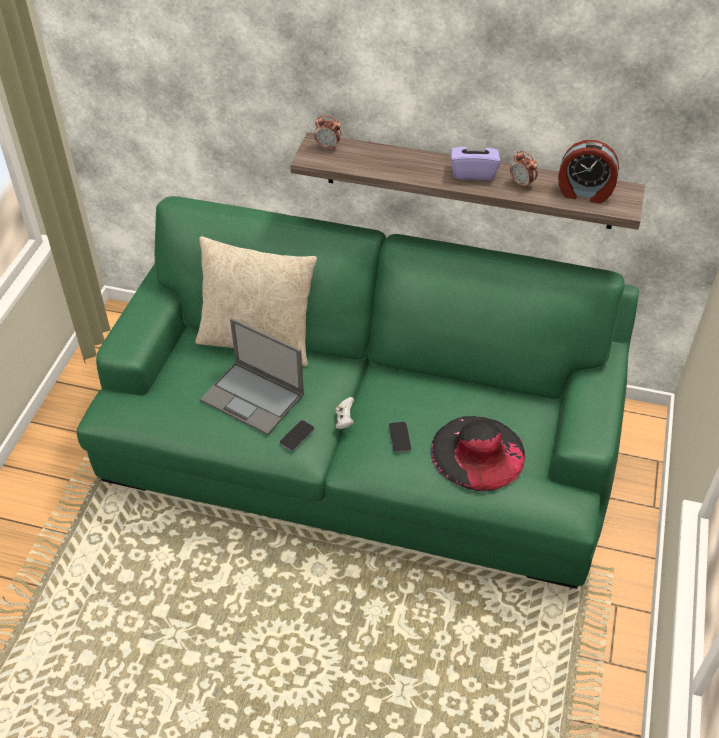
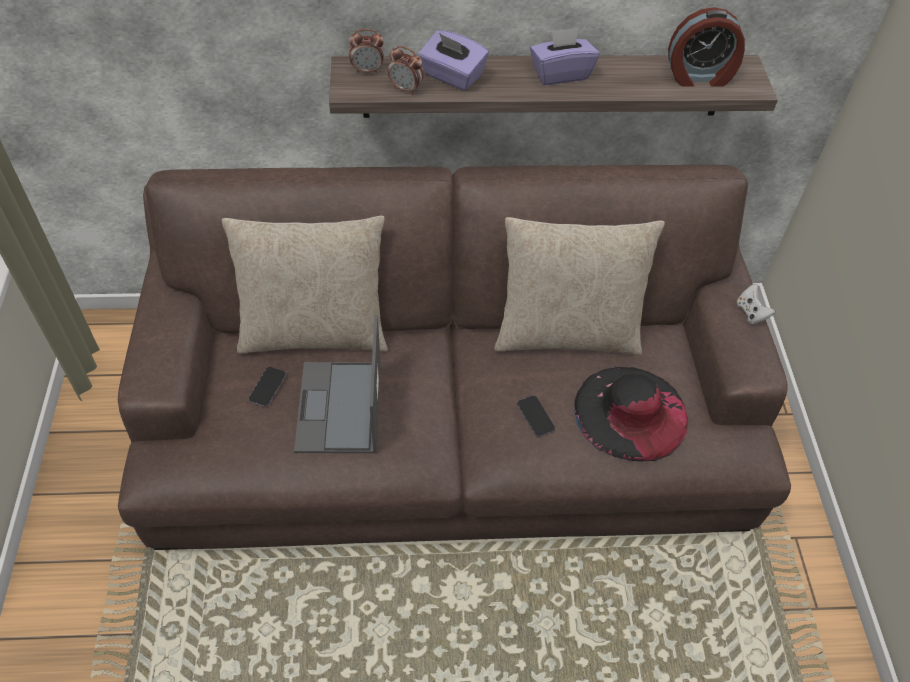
camera: 20 degrees left, 5 degrees up
green sofa [77,196,639,589] -> brown sofa [118,165,791,550]
laptop [200,318,304,435] -> laptop turned 75 degrees clockwise [294,314,381,453]
phone [280,420,314,451] -> phone moved to [249,367,286,407]
white game controller [335,397,354,429] -> white game controller moved to [736,284,776,324]
alarm clock [510,151,538,189] -> alarm clock moved to [388,46,424,95]
none -> purple tissue box [418,30,489,91]
none -> beige pillow [495,217,665,356]

